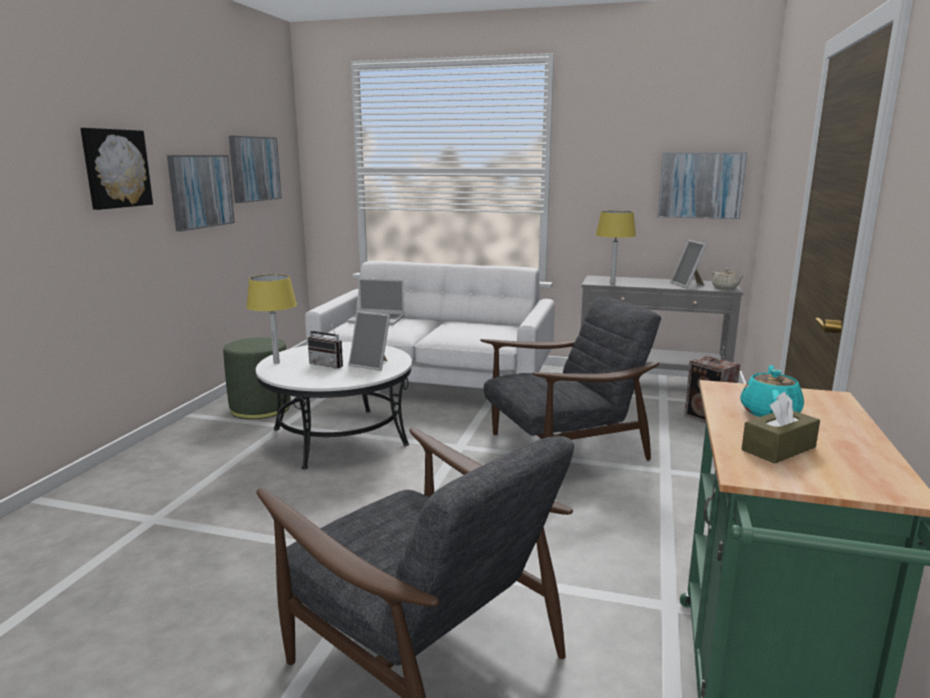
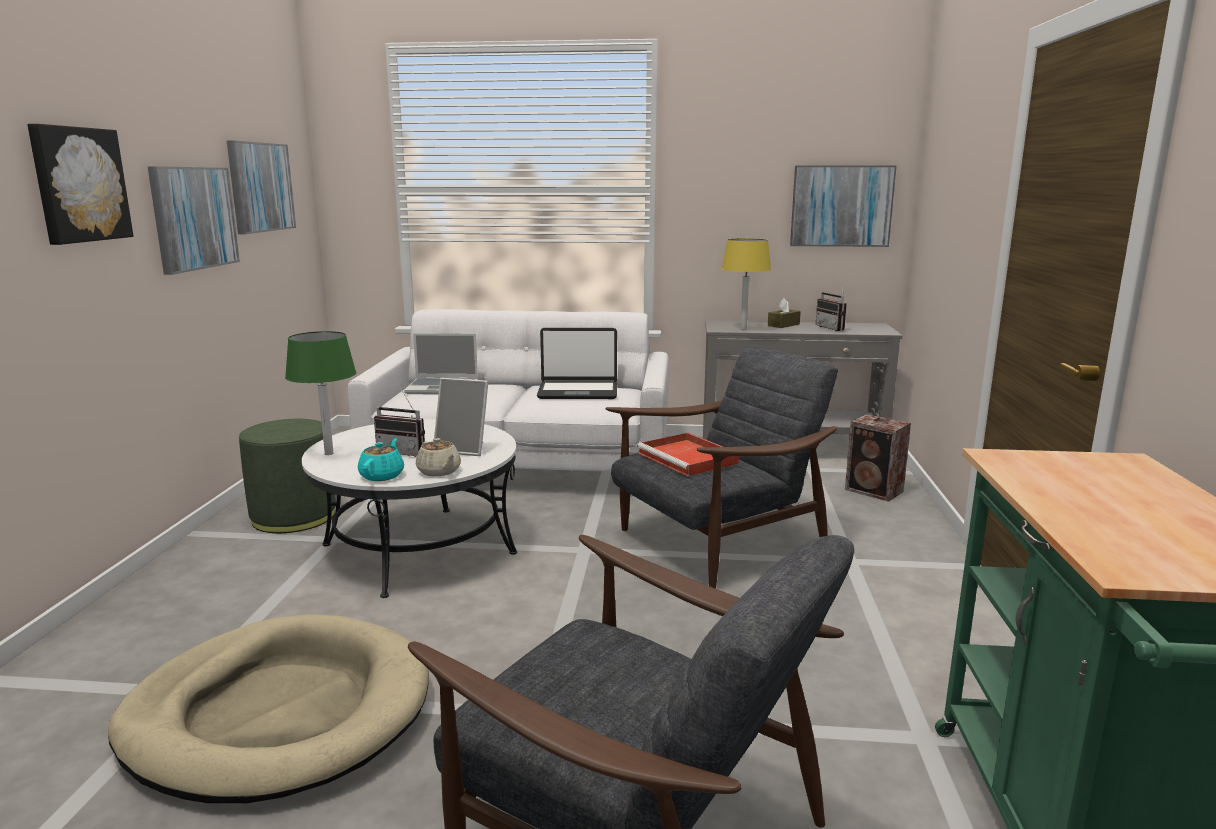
camera: 10 degrees left, 0 degrees up
yellow table lamp [246,274,297,364] -> green table lamp [285,331,356,455]
picture frame [671,240,707,288] -> radio [816,286,847,331]
beige teapot [711,268,743,289] -> beige teapot moved to [416,438,461,476]
turquoise teapot [740,365,804,417] -> turquoise teapot moved to [358,438,404,481]
brown tissue box [742,392,820,464] -> brown tissue box moved to [768,298,801,328]
none -> beige dog bed [108,614,429,803]
none -> laptop [537,328,617,399]
none -> red tray [637,433,739,477]

